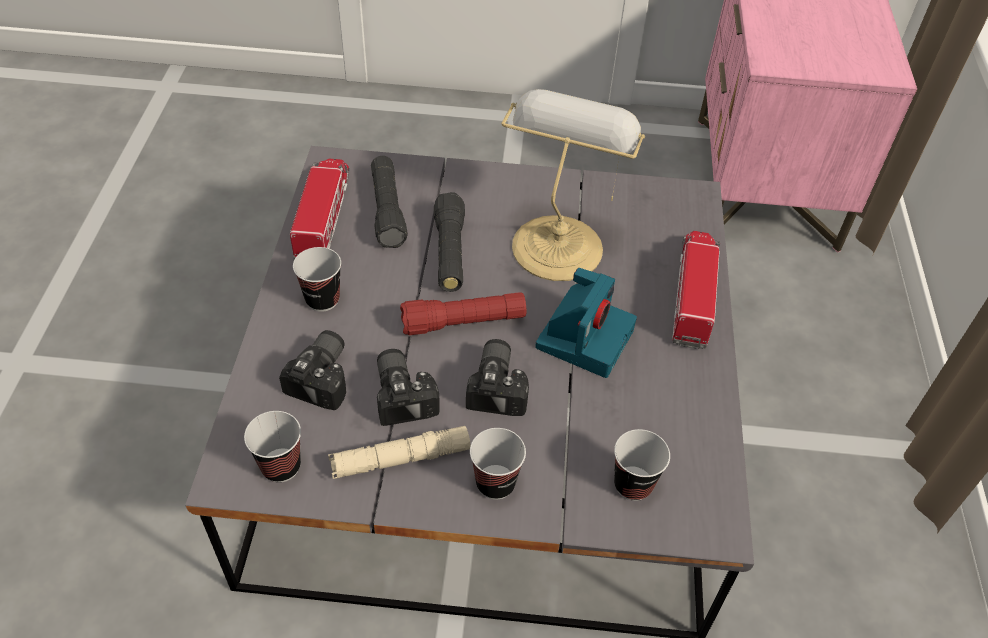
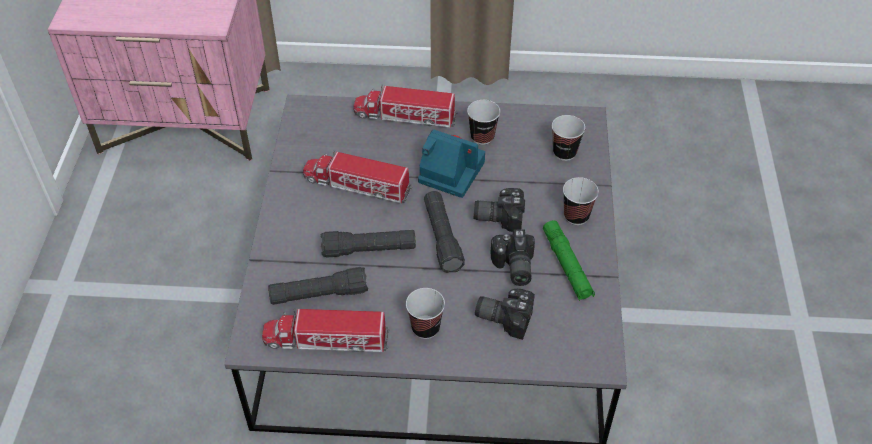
camera: 90 degrees left, 0 degrees up
cup [244,411,301,483] -> cup moved to [467,100,500,145]
beige flashlight [328,426,471,479] -> green flashlight [543,220,595,301]
camera [377,349,440,426] -> camera turned 75 degrees counterclockwise [490,229,535,286]
red flashlight [400,292,526,335] -> black flashlight [424,191,465,273]
table lamp [501,89,645,281] -> toy truck [303,150,412,203]

